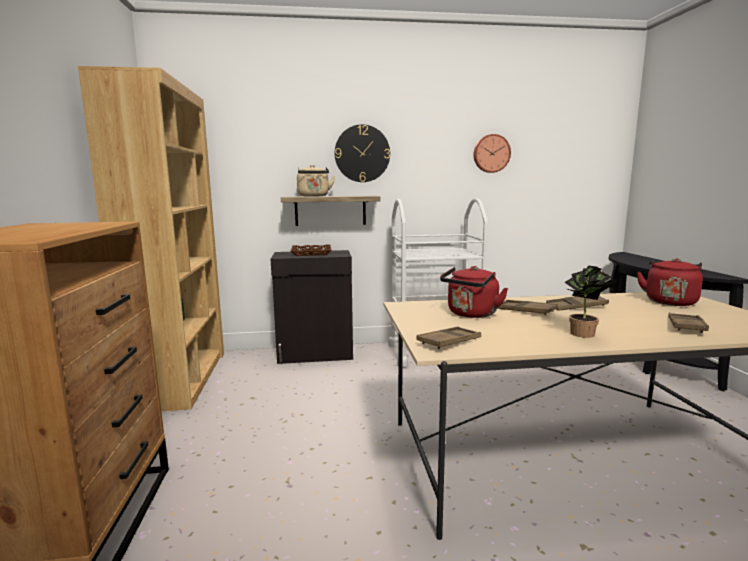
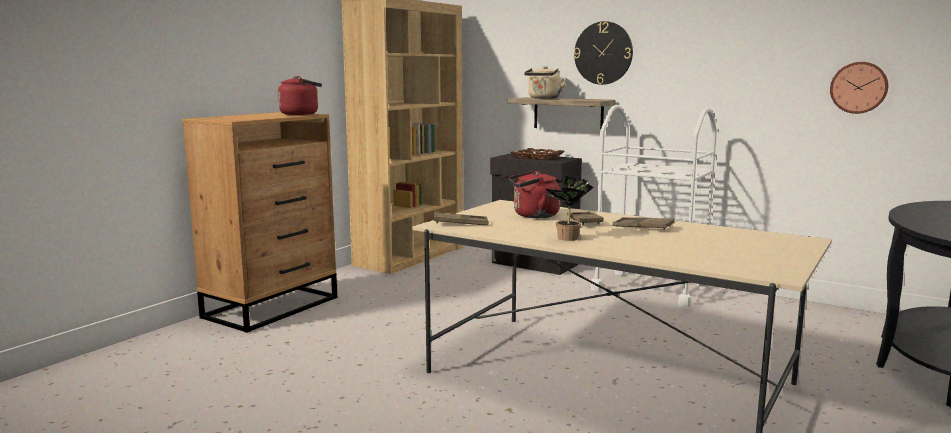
camera: 40 degrees right, 0 degrees up
wall clock [473,134,511,173] -> wall clock moved to [830,62,888,114]
red kettle [637,258,703,306] -> red kettle moved to [278,76,322,115]
brown tray [668,313,709,333] -> none

